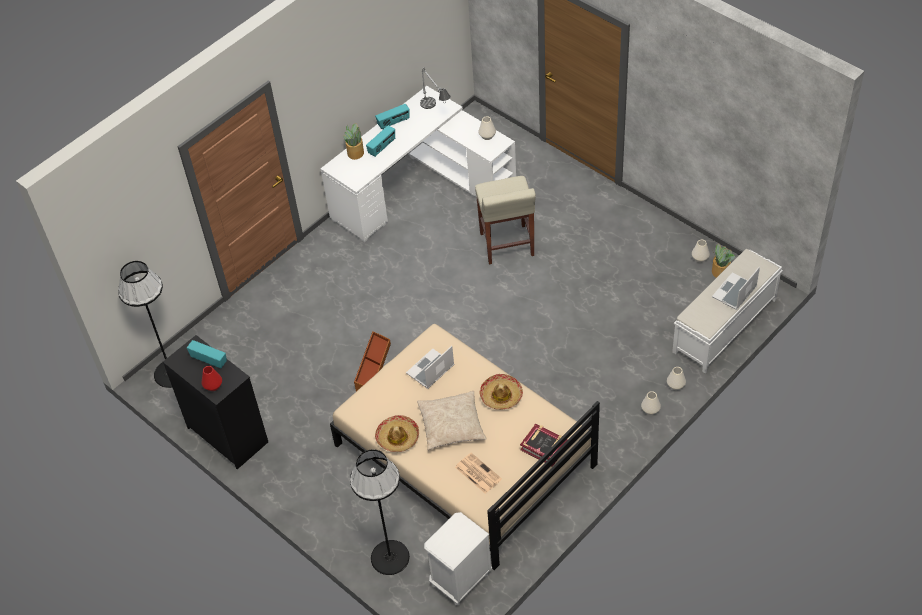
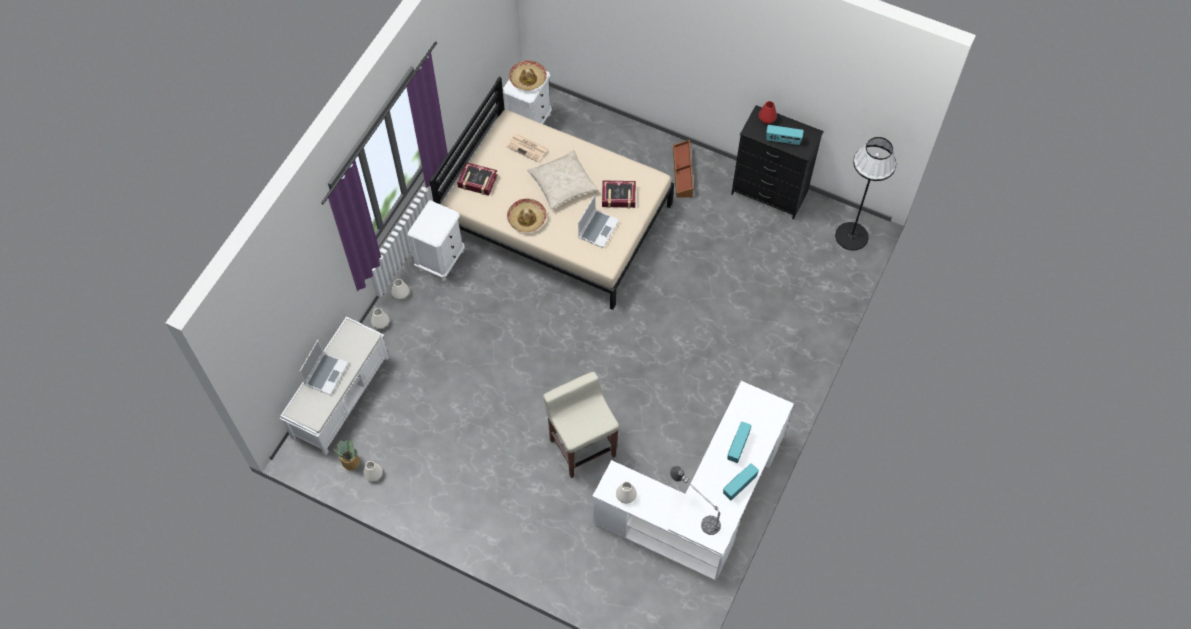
camera: 160 degrees right, 10 degrees up
potted plant [343,123,364,160] -> none
black floor lamp [350,449,410,575] -> none
brown storage box [354,331,391,391] -> brown storage box moved to [673,140,694,198]
hat [375,415,419,452] -> hat moved to [509,60,547,91]
none -> white nightstand [407,200,465,281]
none -> book [602,180,636,208]

